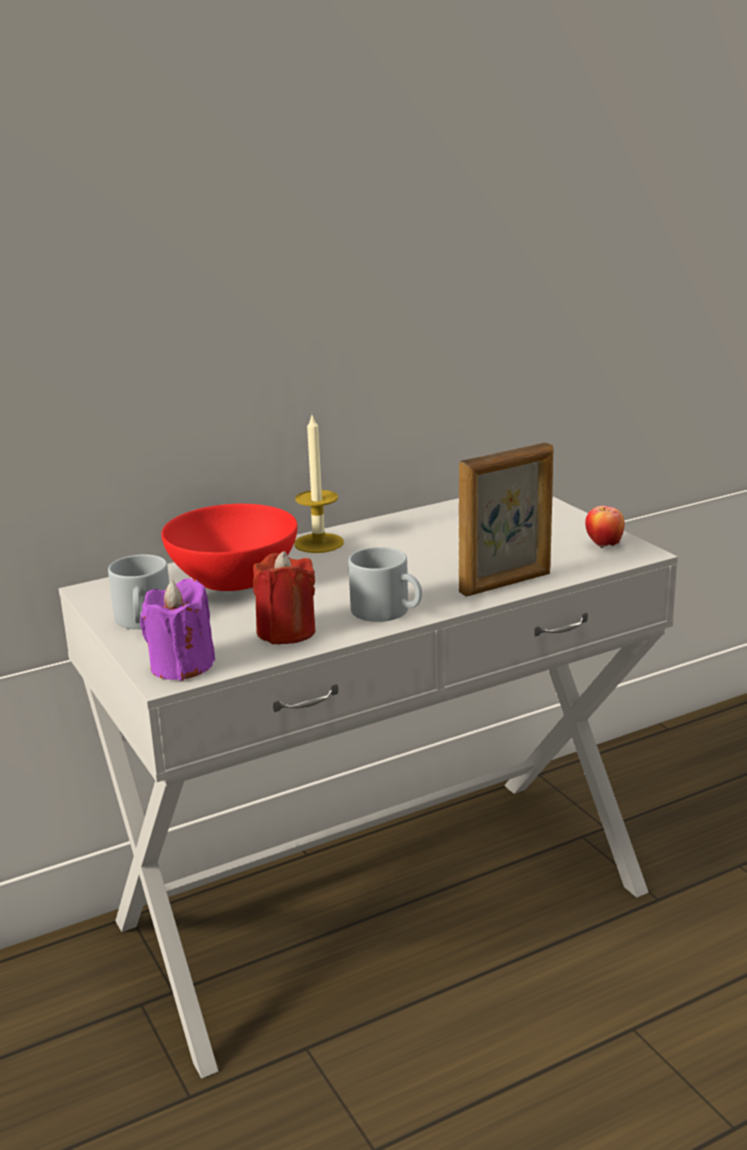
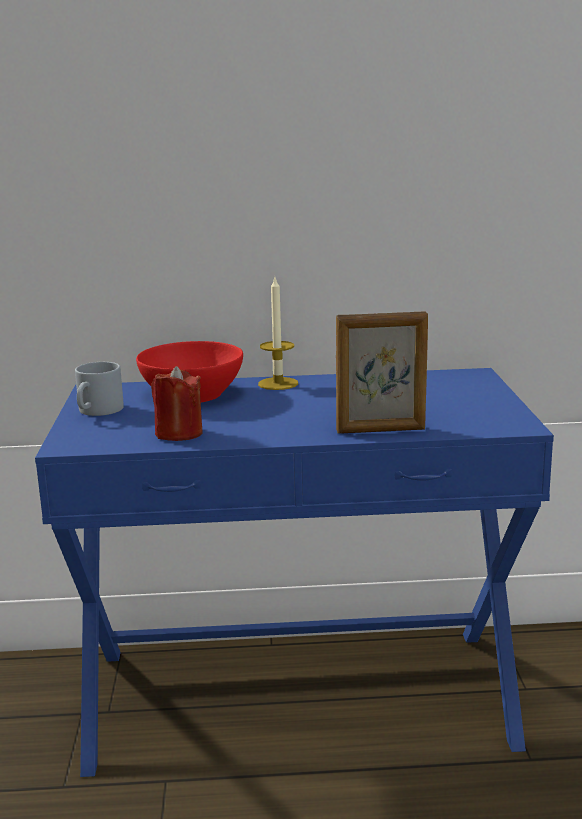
camera: 25 degrees right, 5 degrees down
white console table [59,496,678,1079] -> blue console table [35,368,554,777]
purple candle [140,578,215,681] -> none
grey mug [348,547,422,622] -> none
apple [585,506,625,548] -> none

